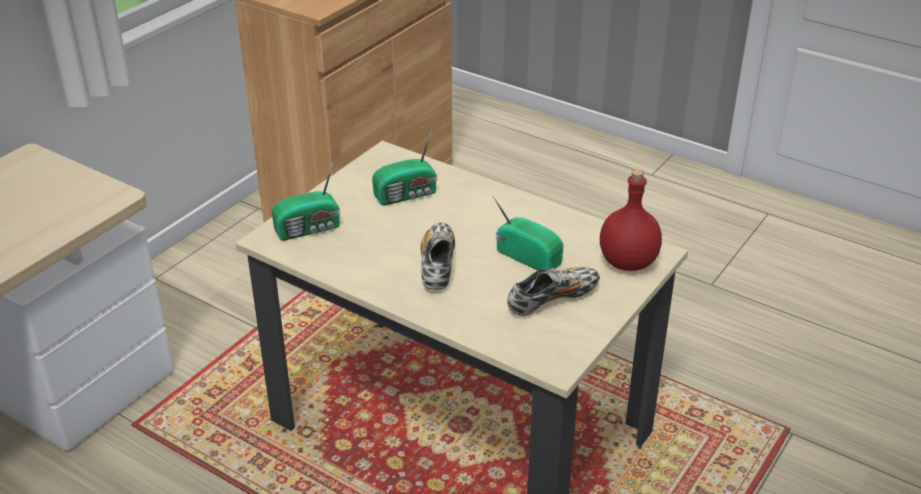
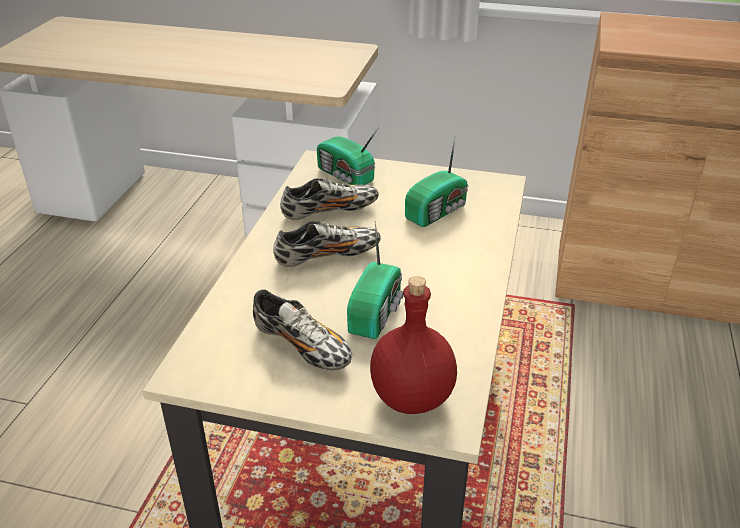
camera: 70 degrees right, 0 degrees up
radio [372,130,437,206] -> radio turned 90 degrees counterclockwise [405,138,468,227]
none -> shoe [280,178,379,220]

